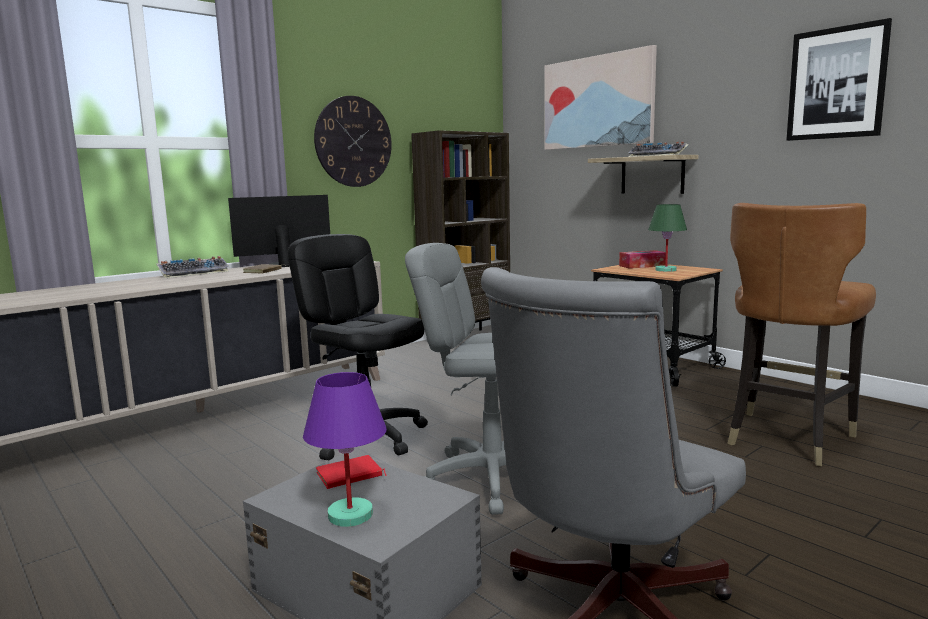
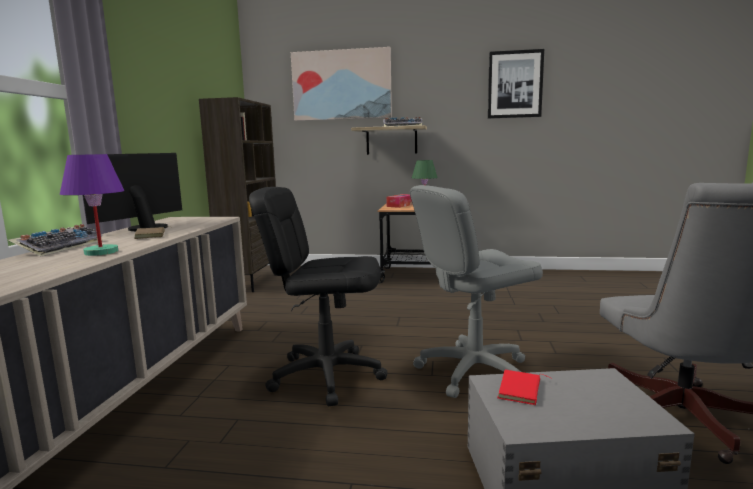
camera: 40 degrees left, 0 degrees up
purple table lamp [303,372,387,527] -> purple table lamp moved to [60,154,124,256]
wall clock [314,96,392,187] -> none
brown chair [727,203,876,466] -> none

